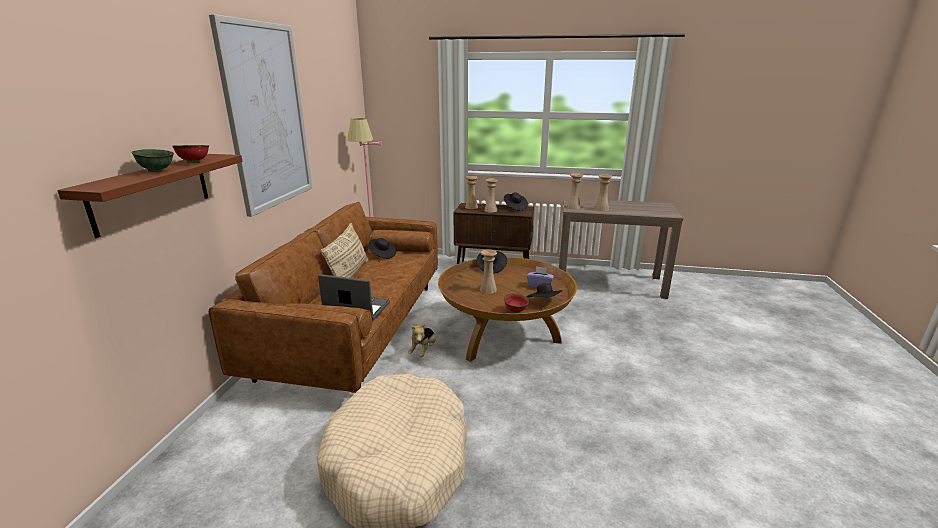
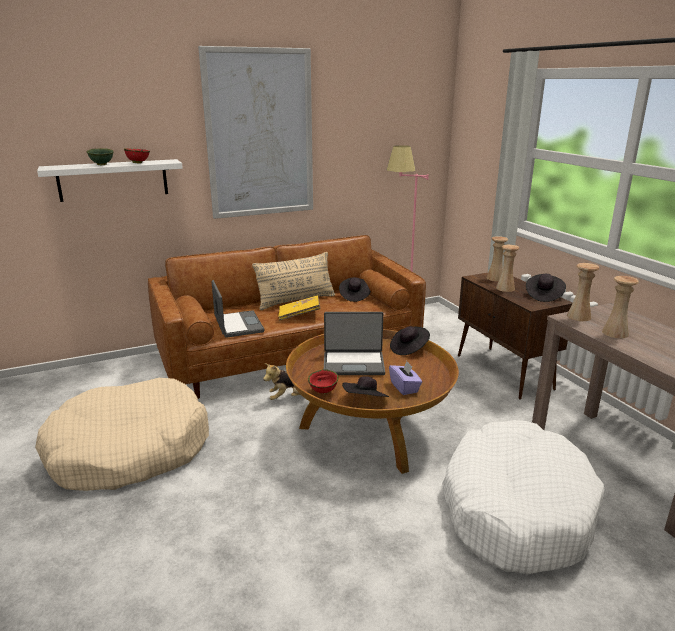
camera: 55 degrees right, 0 degrees up
brown shelf [57,154,242,238] -> white shelf [37,159,183,202]
beige vase [480,249,497,294] -> laptop [324,312,385,375]
none -> yellow book [278,296,321,320]
none -> white dog bed [442,420,605,575]

